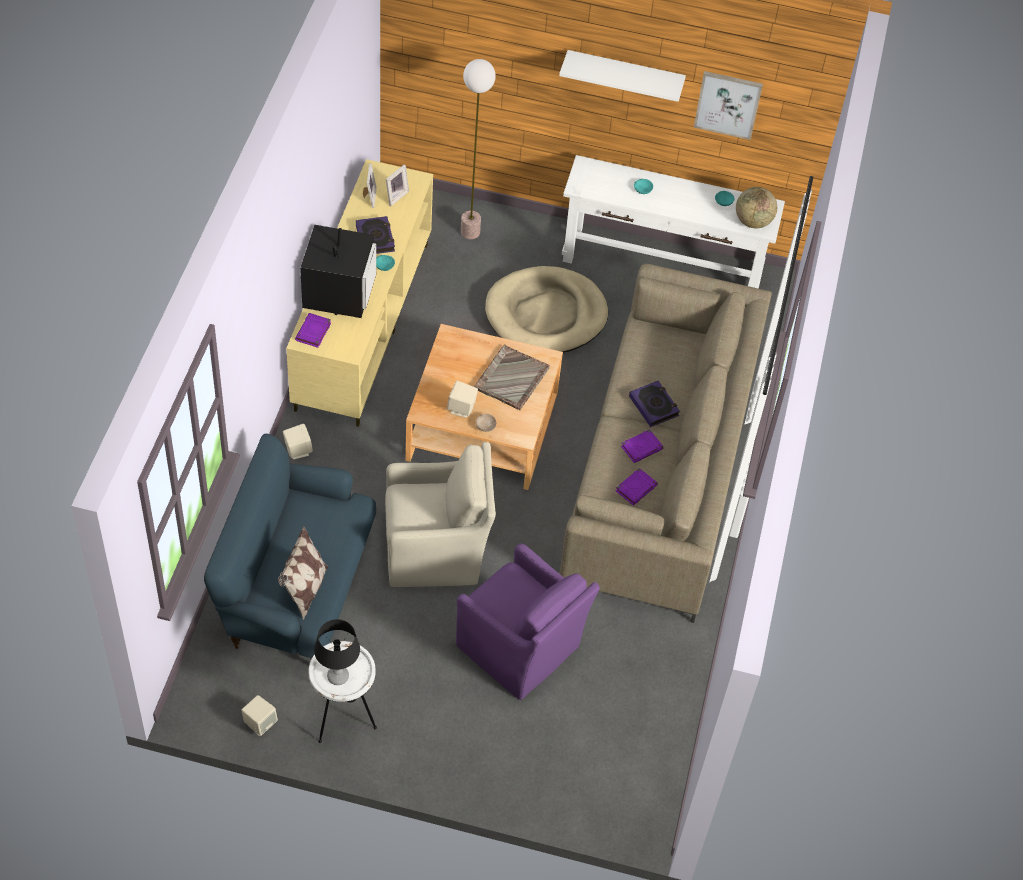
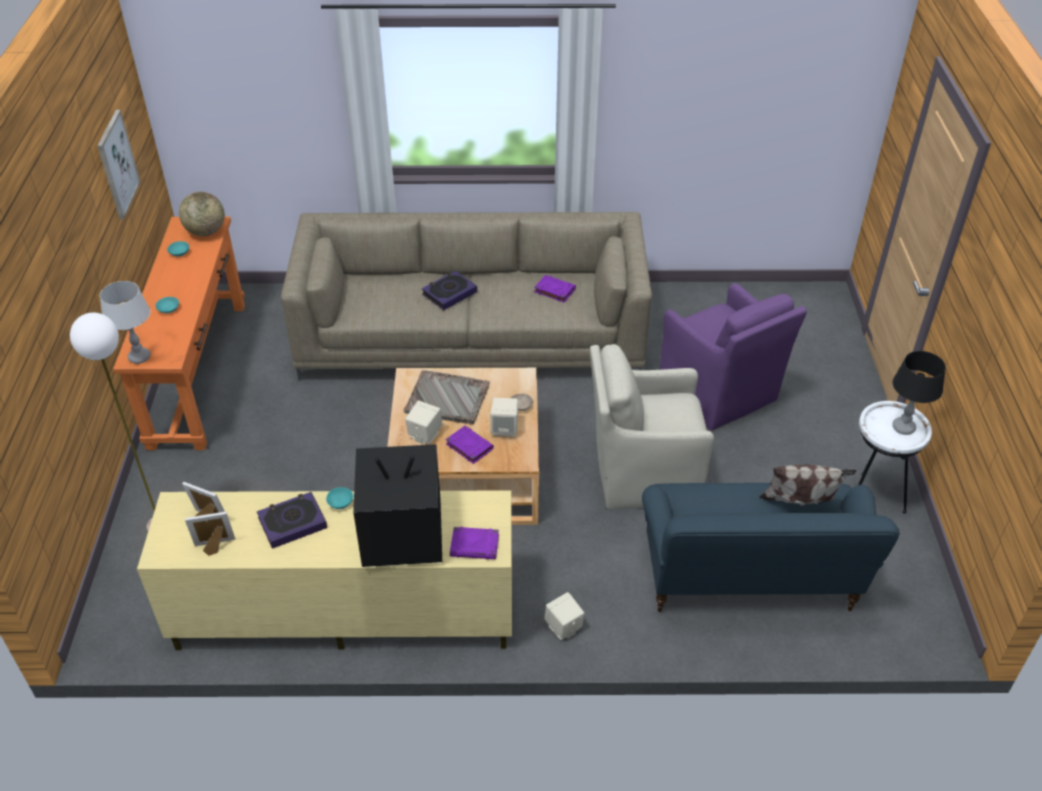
camera: 100 degrees left, 10 degrees down
beige speaker [241,695,278,736] -> beige speaker moved to [405,400,442,444]
beige armchair [385,442,496,587] -> beige armchair turned 75 degrees counterclockwise [590,344,714,509]
purple armchair [456,543,600,700] -> purple armchair turned 120 degrees clockwise [660,283,807,431]
beige dog bed [485,266,608,353] -> none
white shelf [559,50,686,102] -> none
white console table [562,155,785,289] -> orange console table [113,216,245,450]
purple book [621,429,663,463] -> purple book moved to [446,426,494,464]
none -> grey table lamp [100,281,151,364]

